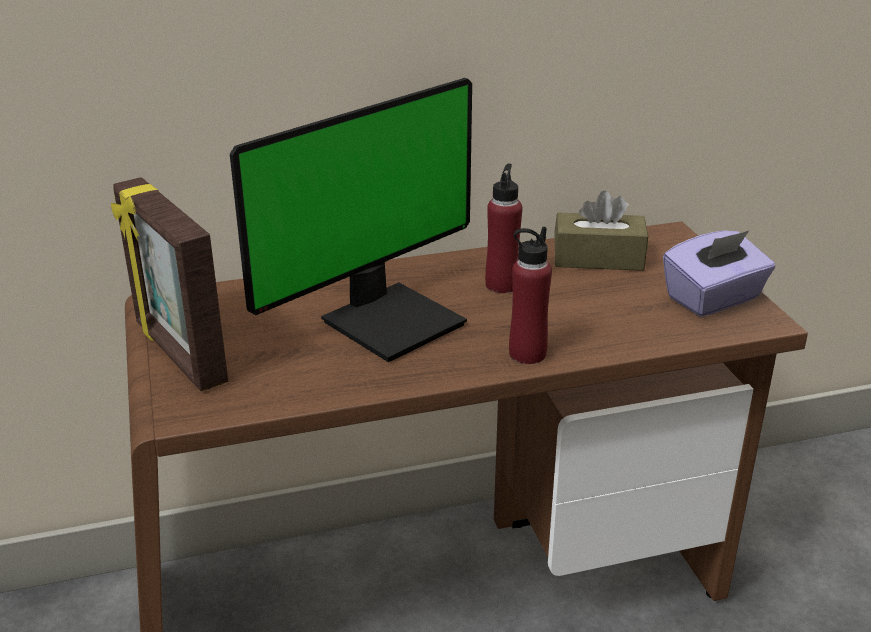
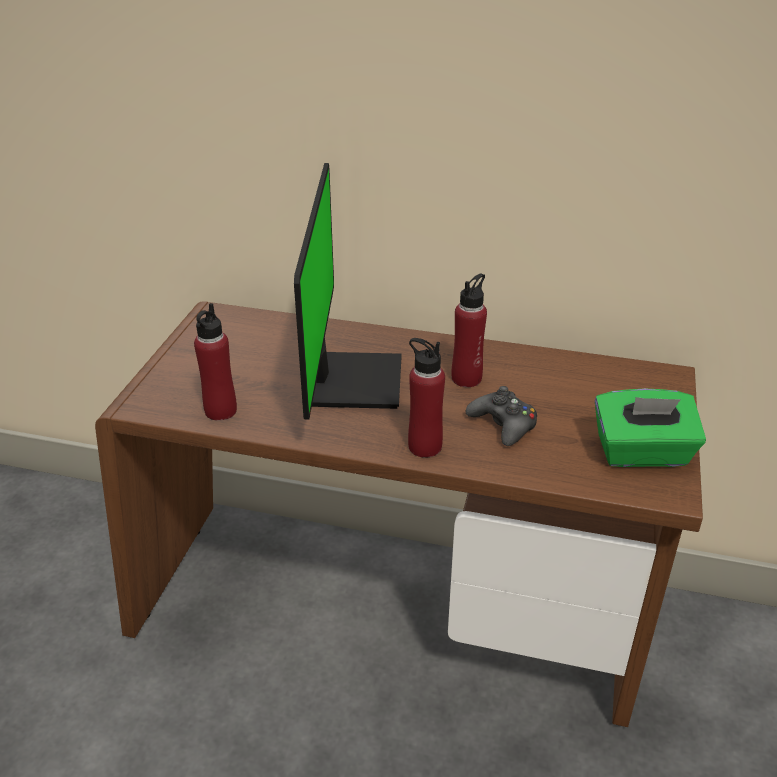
camera: 30 degrees right, 5 degrees up
picture frame [111,177,228,391] -> none
monitor [230,78,472,362] -> monitor turned 75 degrees counterclockwise [294,163,402,419]
brown tissue box [555,191,648,271] -> none
purple tissue box [663,230,775,317] -> green tissue box [595,389,706,467]
none -> red bottle [194,303,237,421]
none -> black game controller [466,386,537,446]

